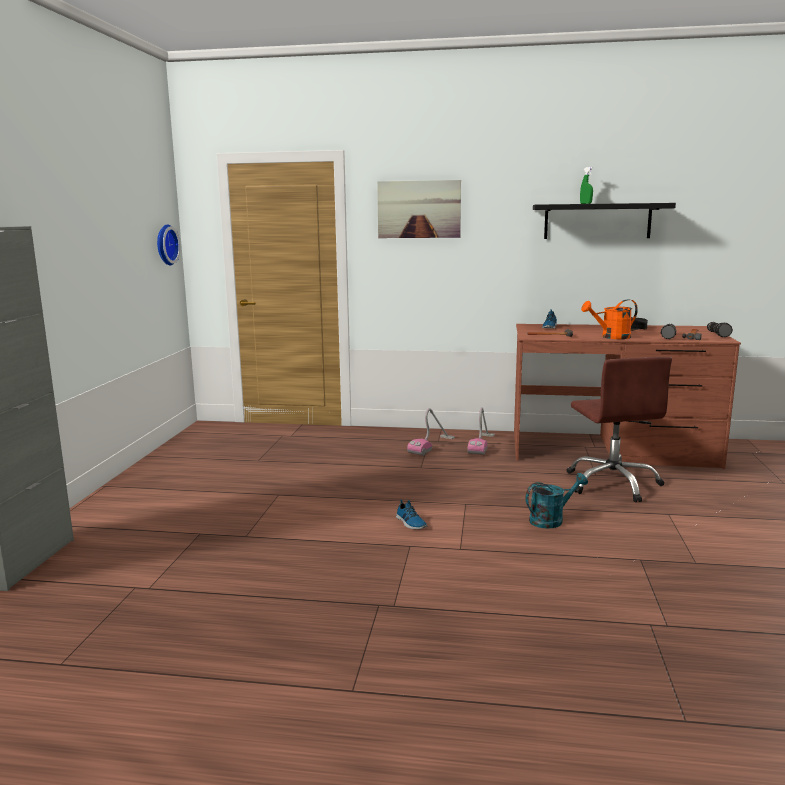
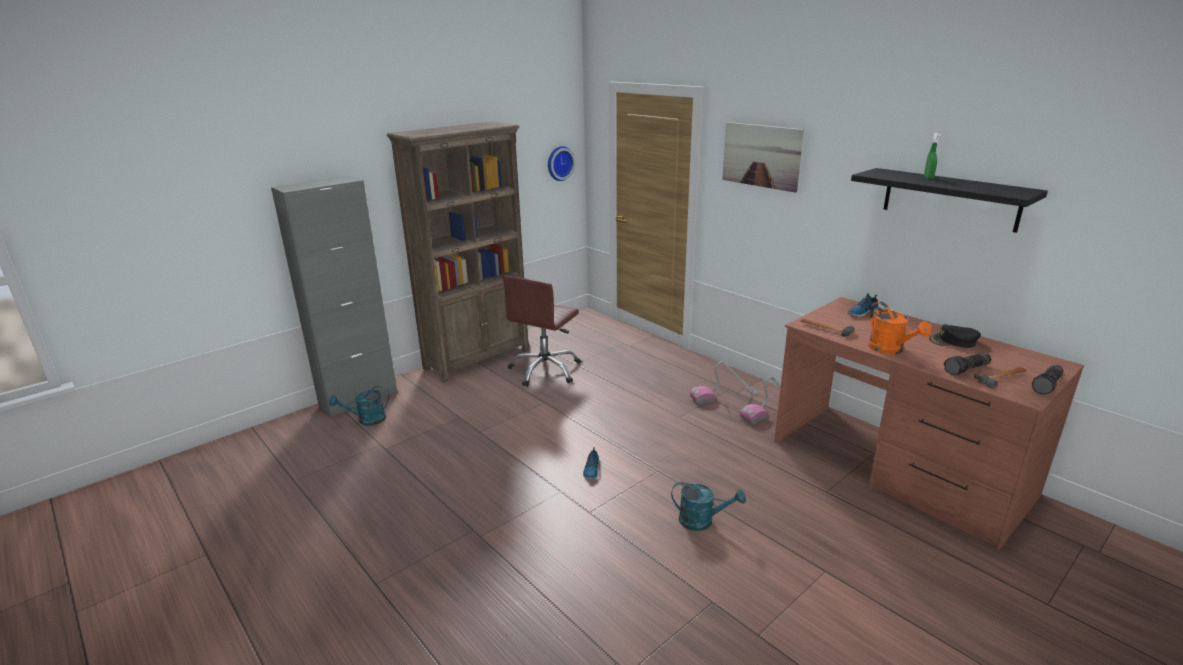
camera: 40 degrees right, 10 degrees up
brown office chair [567,356,672,502] -> brown office chair moved to [503,275,581,387]
orange watering can [581,299,638,339] -> orange watering can turned 135 degrees counterclockwise [868,302,931,355]
none -> turquoise watering can [329,385,389,426]
none -> brown bookcase [387,121,529,383]

